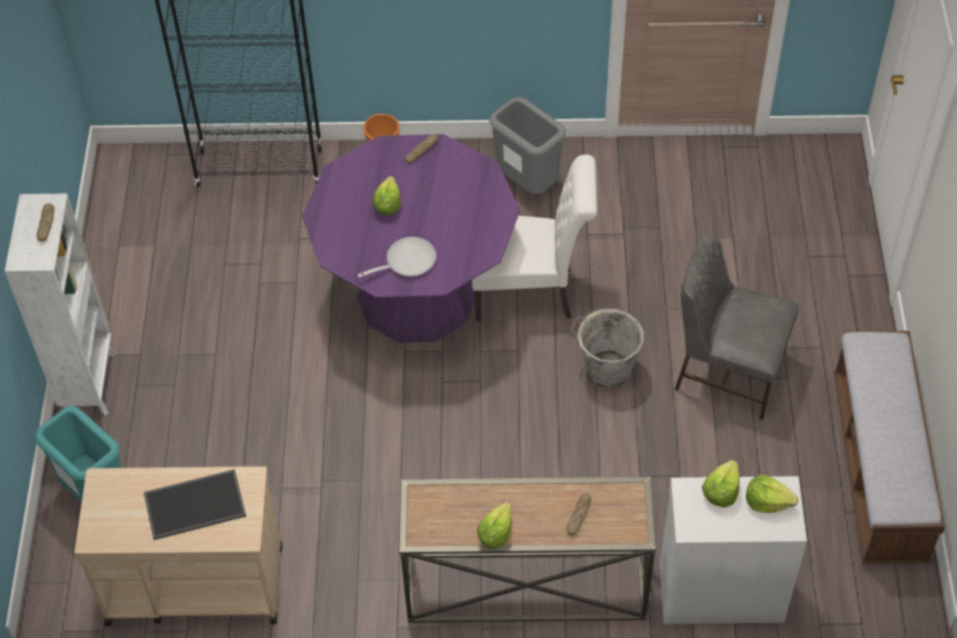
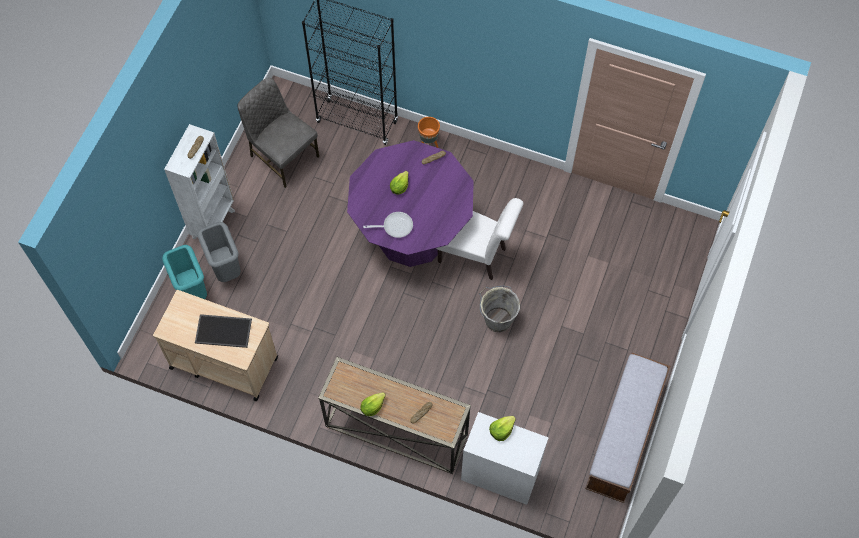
camera: 20 degrees right, 10 degrees up
grey trash can [489,97,566,194] -> grey trash can moved to [197,222,241,282]
grey chair [675,233,799,420] -> grey chair moved to [237,78,319,188]
lettuce [746,474,798,513] -> none

